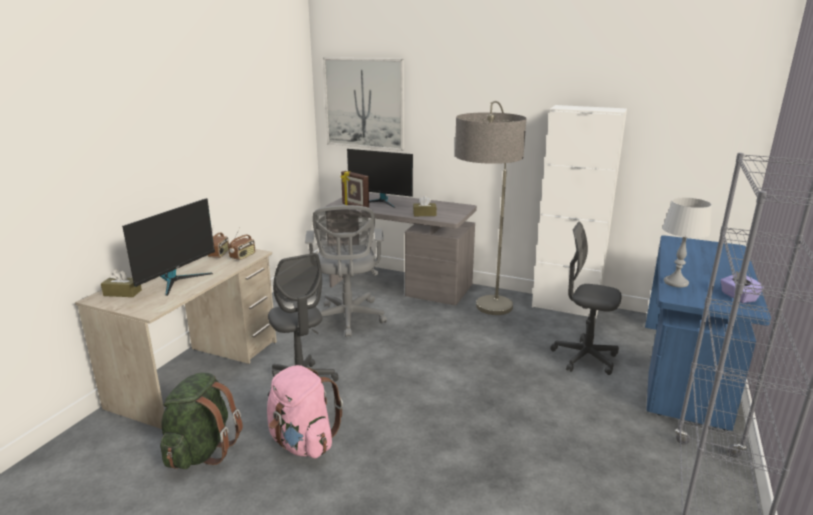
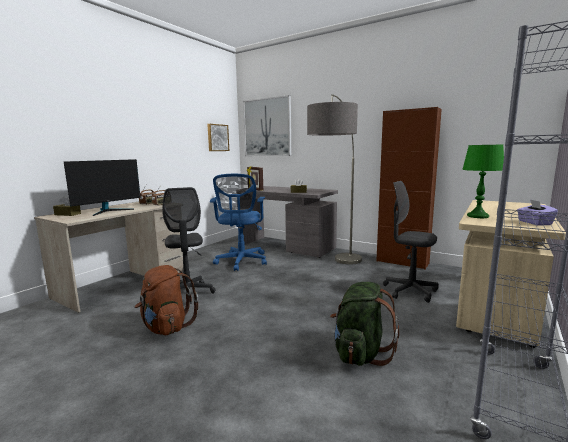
camera: 10 degrees right, 10 degrees down
green backpack [160,373,243,469] -> green backpack moved to [330,282,399,366]
pink backpack [267,365,343,458] -> brown backpack [135,265,198,335]
grey office chair [305,205,387,337] -> blue office chair [210,174,267,271]
monitor [347,149,413,208] -> none
white cabinet [532,105,627,319] -> brown cabinet [376,107,442,270]
blue desk [645,235,771,431] -> beige desk [456,200,566,348]
grey table lamp [662,197,712,287] -> green table lamp [462,145,504,218]
none -> picture [207,124,229,151]

